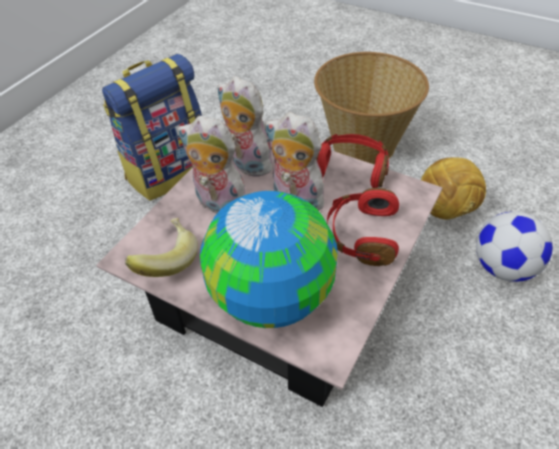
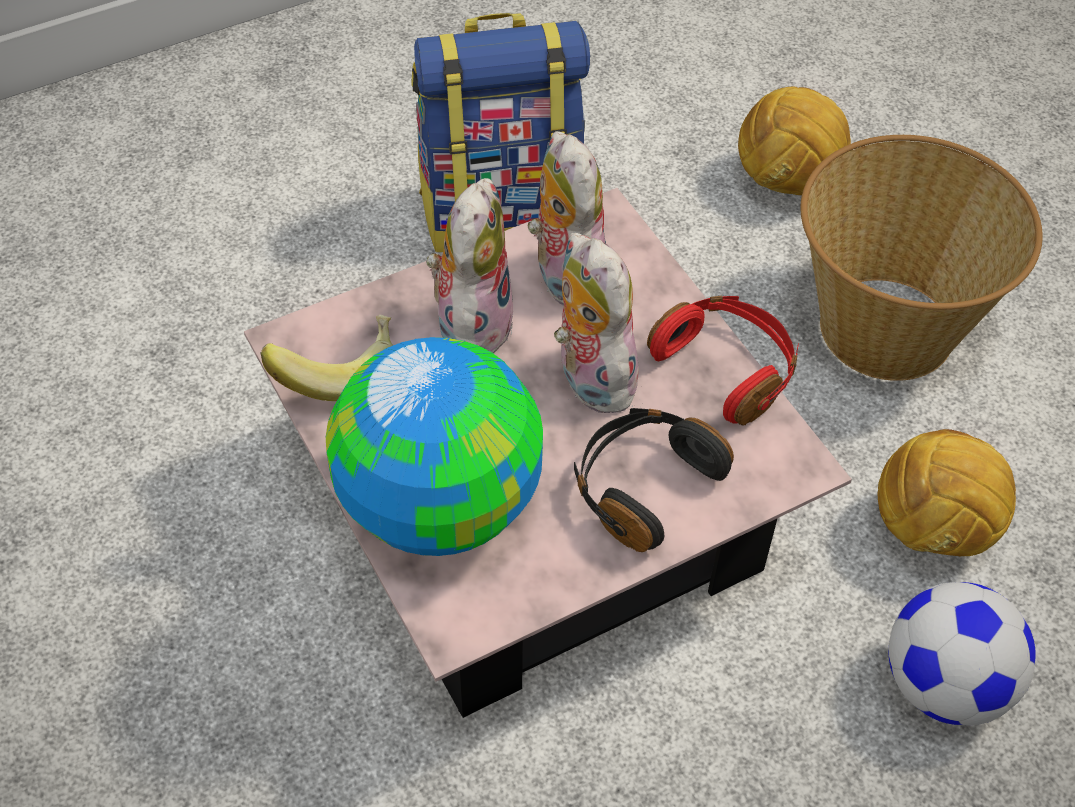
camera: 30 degrees right, 5 degrees up
plush toy [178,116,246,213] -> plush toy turned 45 degrees clockwise [426,178,513,353]
red headphones [327,188,399,266] -> black headphones [574,408,734,552]
none -> football [738,86,851,195]

